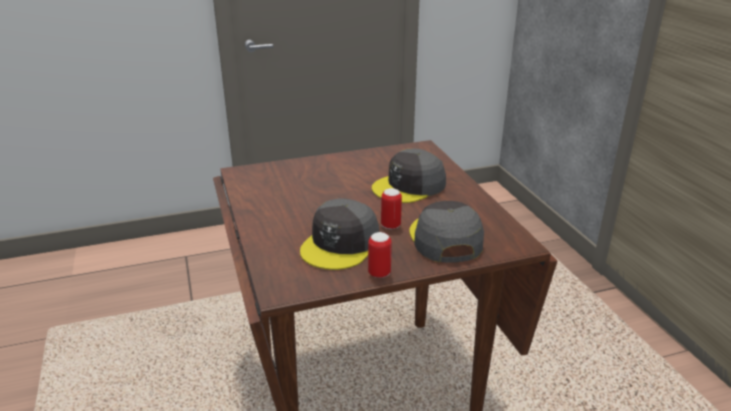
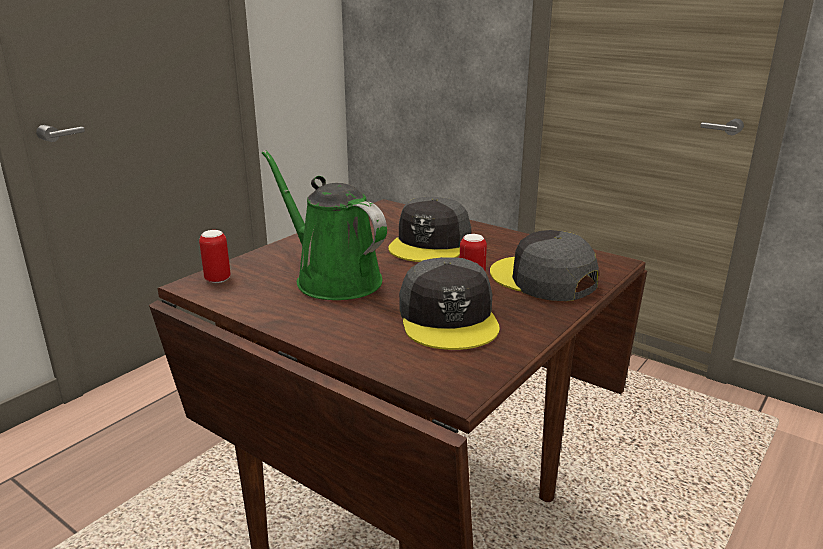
camera: 35 degrees left, 5 degrees down
can [368,232,392,278] -> can moved to [199,230,231,283]
none -> green watering can [262,150,387,300]

